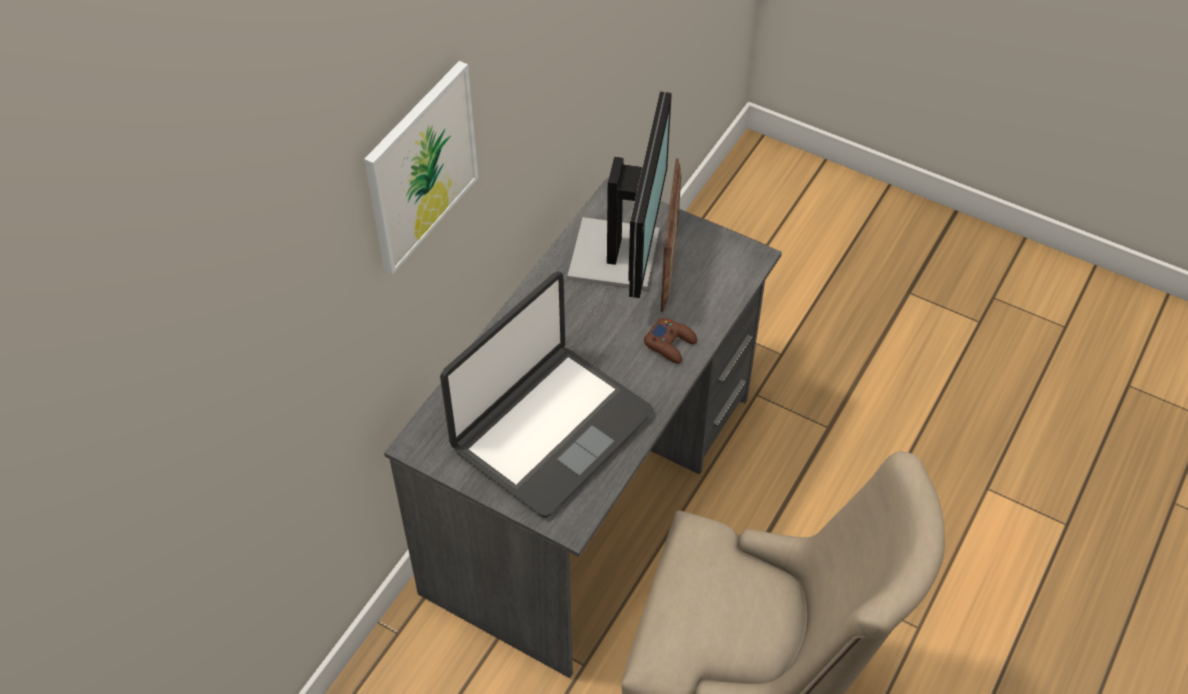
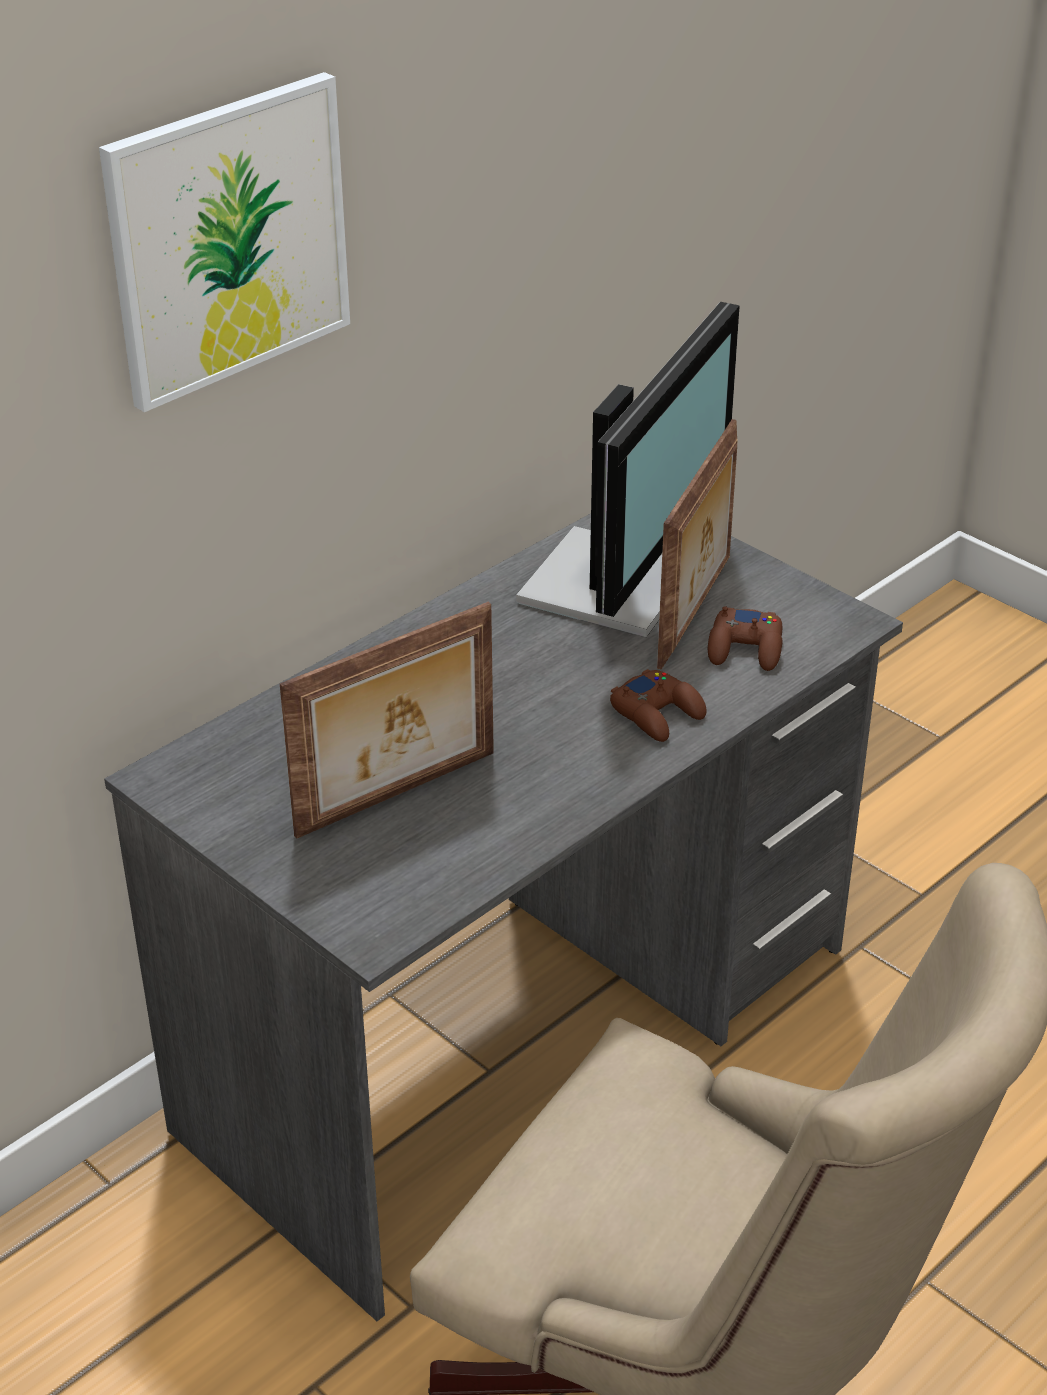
camera: 15 degrees right, 15 degrees down
laptop [440,271,654,518] -> picture frame [280,602,494,839]
none -> brown game controller [708,606,783,671]

